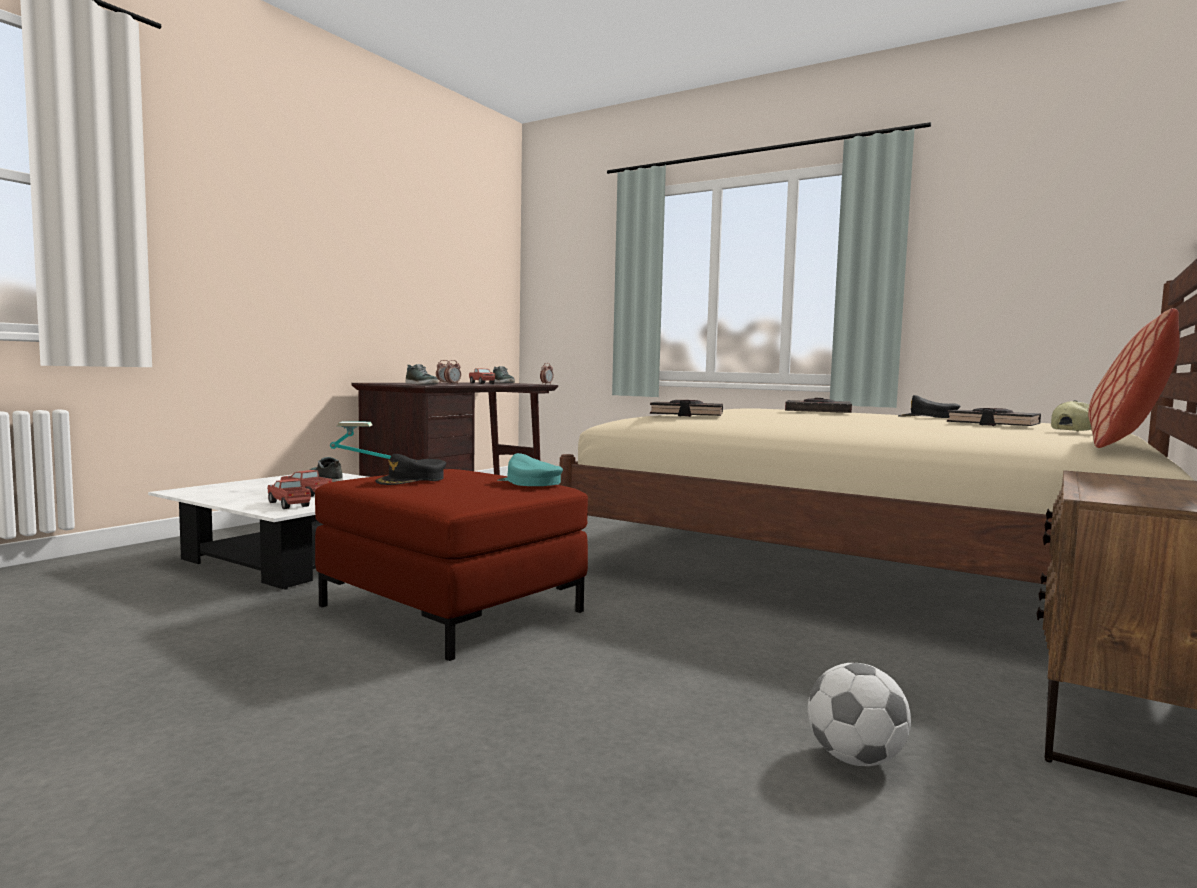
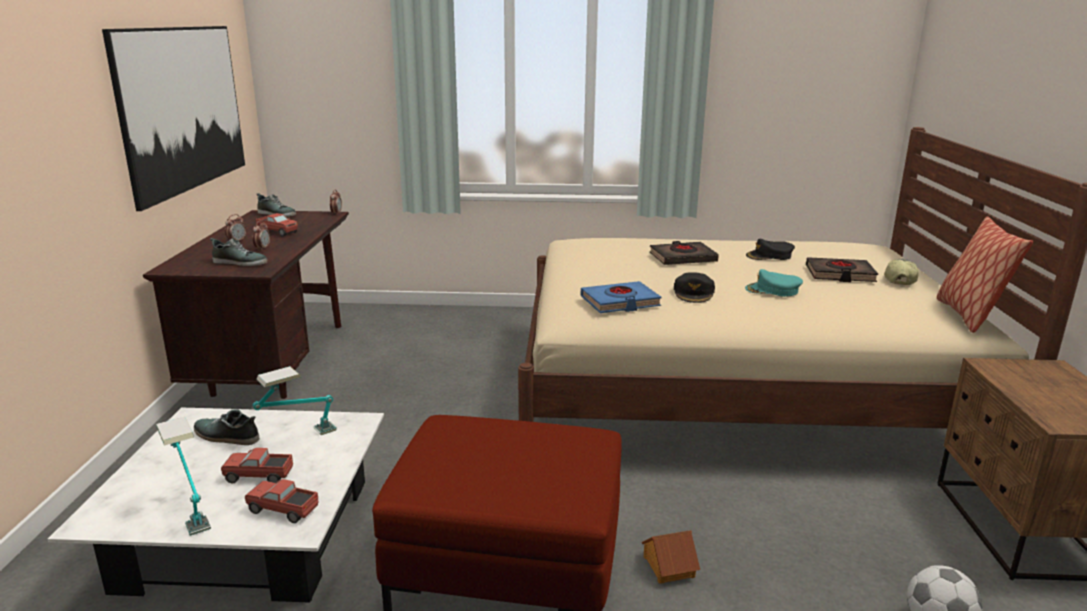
camera: 30 degrees left, 15 degrees up
black cap [375,454,446,485] -> black cap moved to [674,272,715,303]
turquoise cap [498,453,563,486] -> turquoise cap moved to [745,269,803,297]
black book [650,400,723,417] -> blue book [581,281,662,313]
none -> picture [102,26,245,211]
none -> table lamp [156,417,211,536]
none -> toy house [642,530,700,584]

